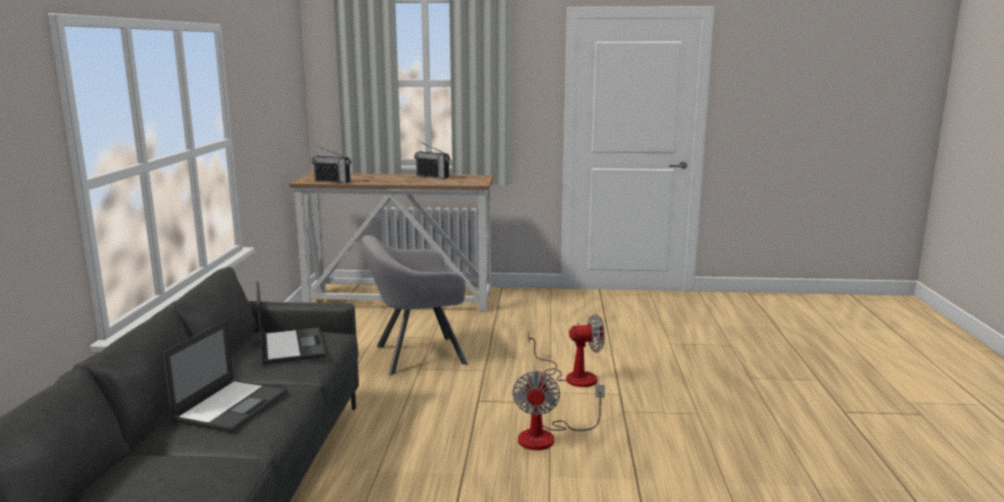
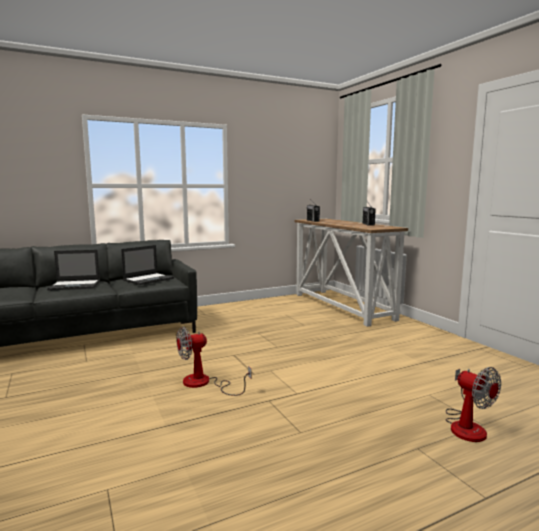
camera: 60 degrees right, 5 degrees down
grey armchair [362,235,468,375] -> none
fan [528,314,605,387] -> fan moved to [446,367,501,442]

